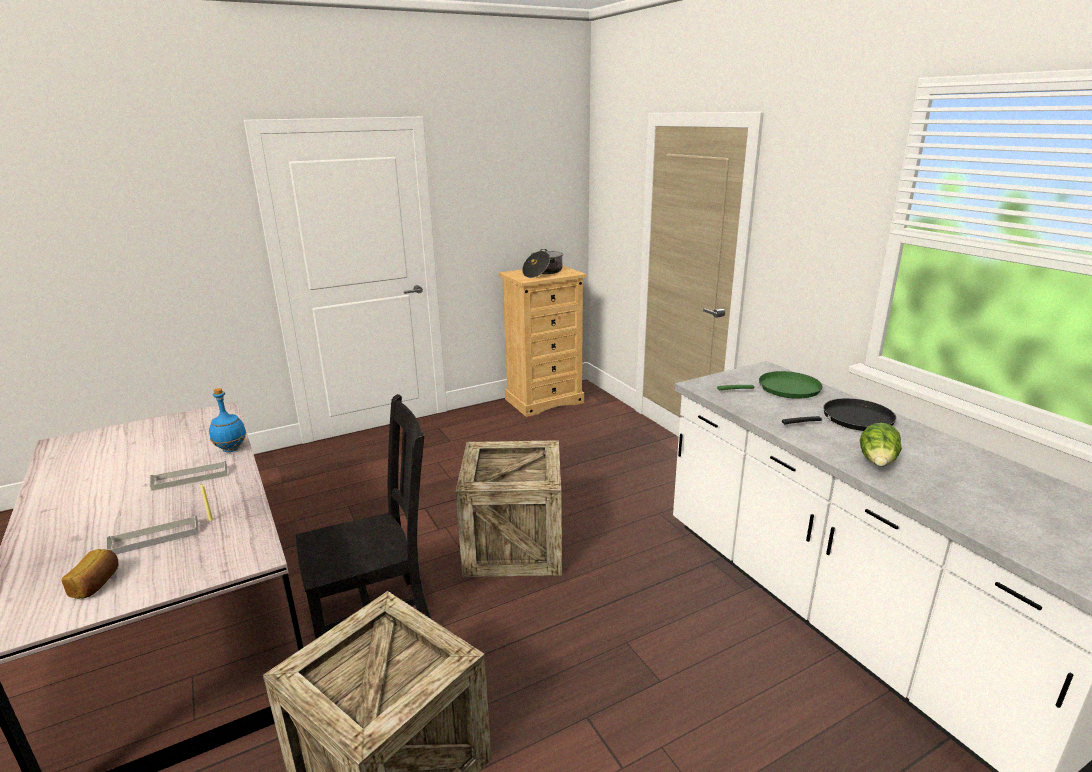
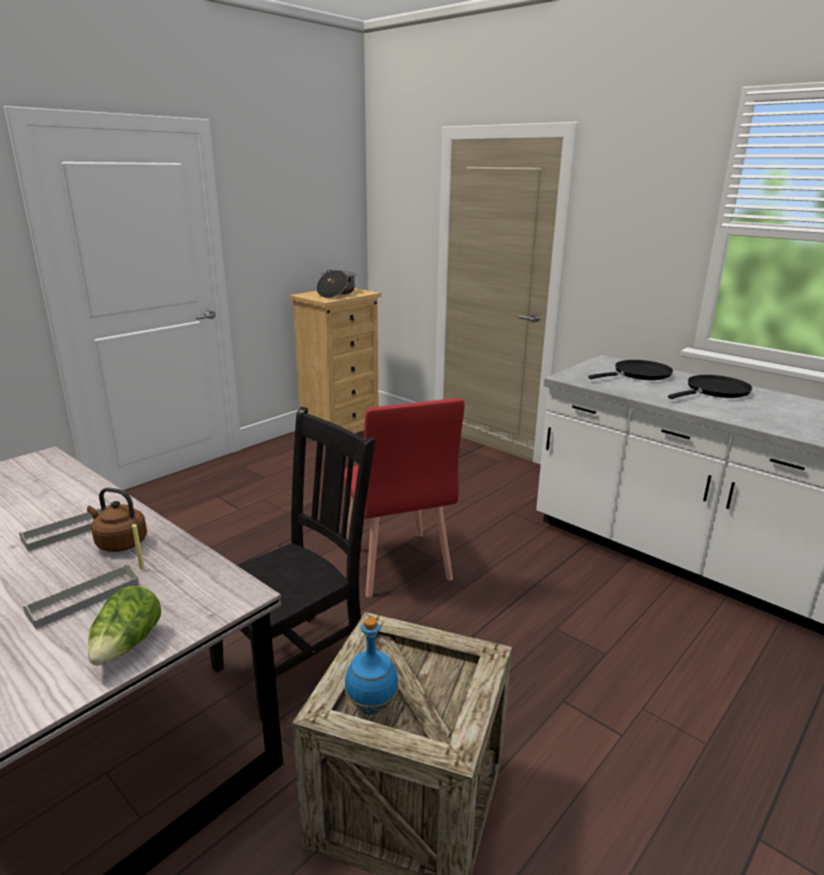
camera: 20 degrees left, 0 degrees up
bread [61,549,118,599] -> none
blue bottle [209,388,246,452] -> blue bottle moved to [345,617,399,715]
crate [456,440,562,577] -> red chair [344,398,464,598]
green frying pan [717,371,823,399] -> black frying pan [588,360,673,380]
lettuce [860,423,902,466] -> lettuce moved to [88,586,161,666]
none -> brown kettle [87,488,147,552]

